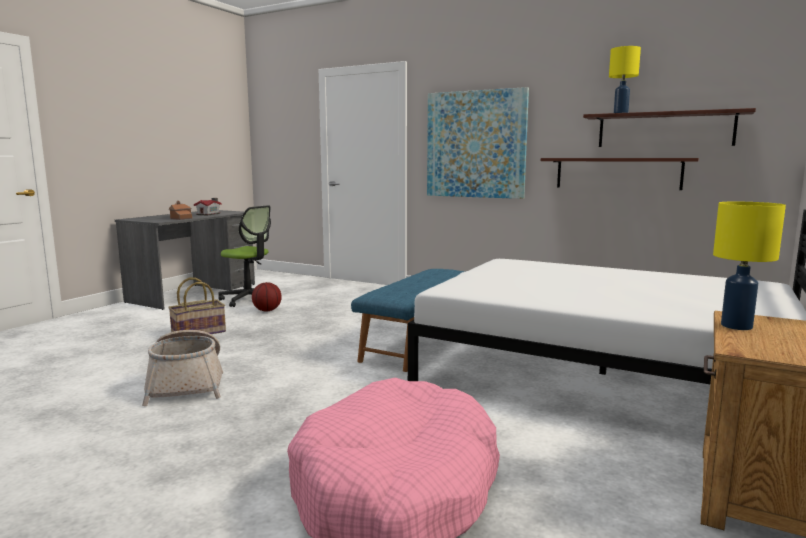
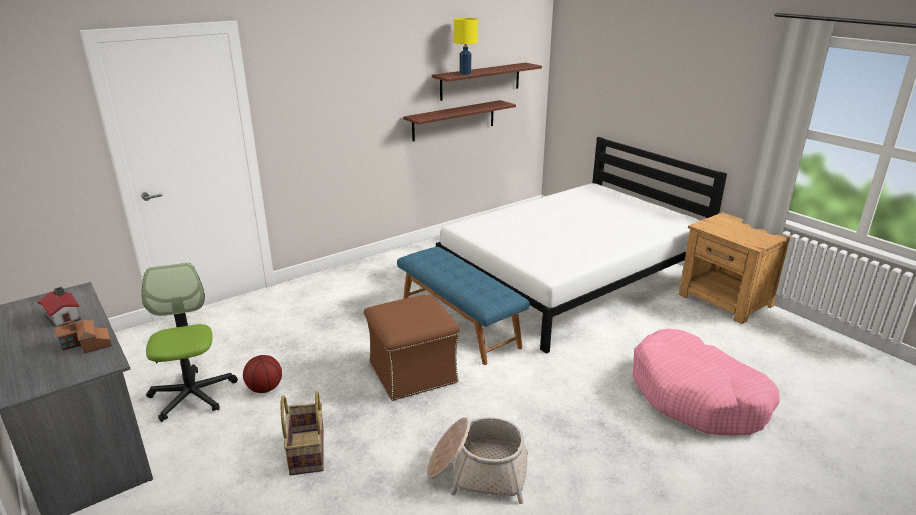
camera: 65 degrees left, 15 degrees up
office chair [218,205,271,307] -> office chair turned 75 degrees counterclockwise [142,263,238,422]
picture [427,87,529,199] -> none
yellow table lamp [713,202,786,330] -> none
none -> brown ottoman [364,294,460,401]

